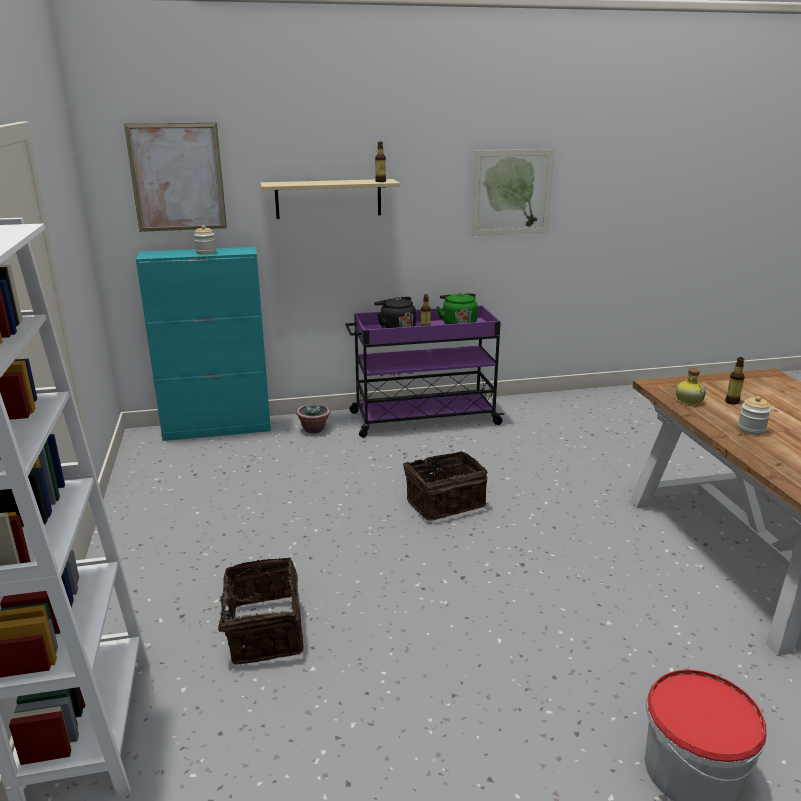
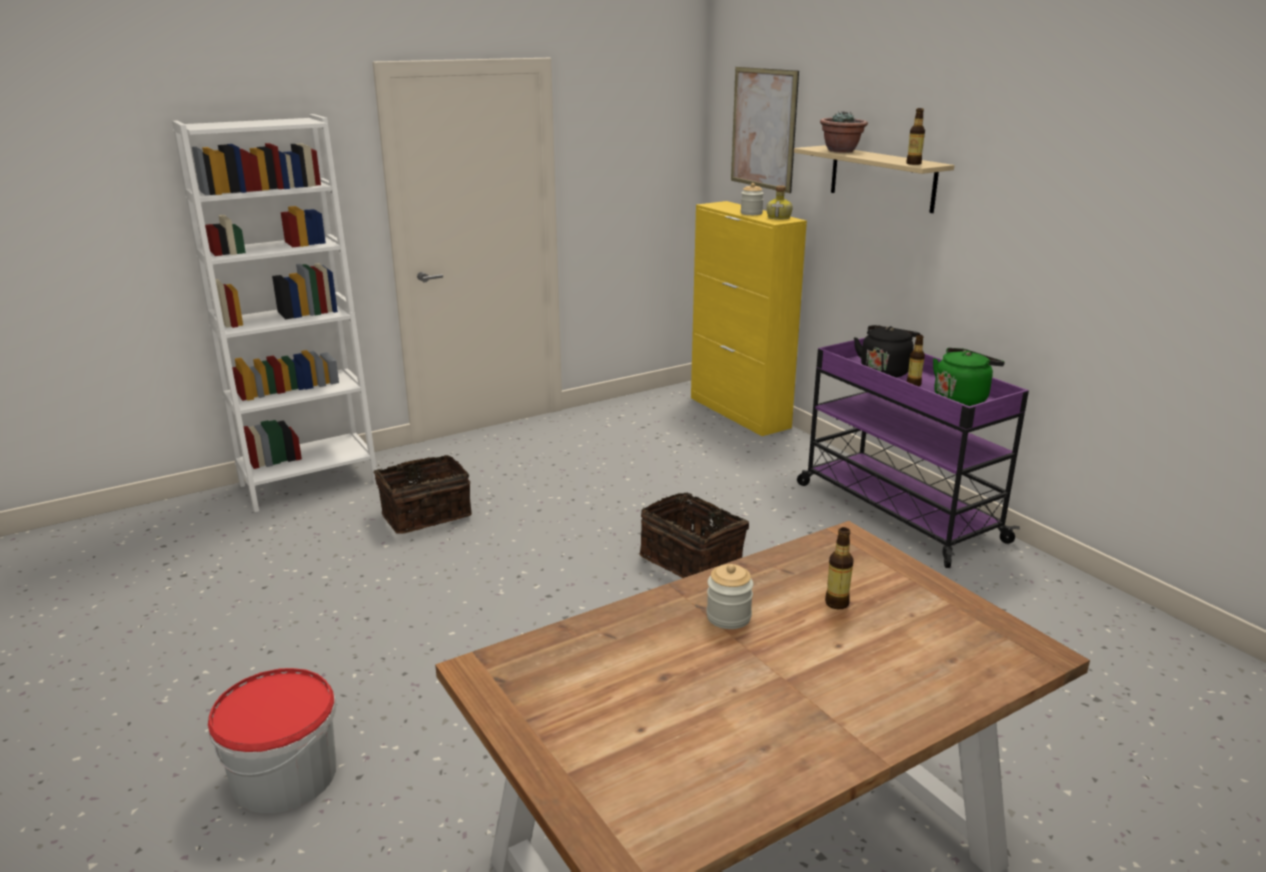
camera: 70 degrees right, 0 degrees up
turquoise cabinet [136,247,271,441] -> yellow cabinet [691,201,807,436]
potted plant [296,403,330,433] -> potted plant moved to [820,111,868,153]
picture [472,149,555,236] -> none
bottle [676,368,706,405] -> bottle moved to [766,185,793,220]

